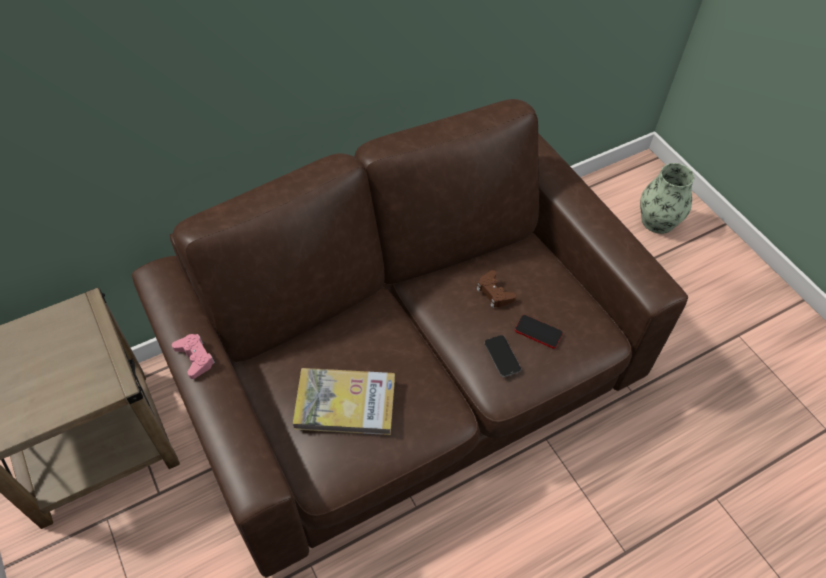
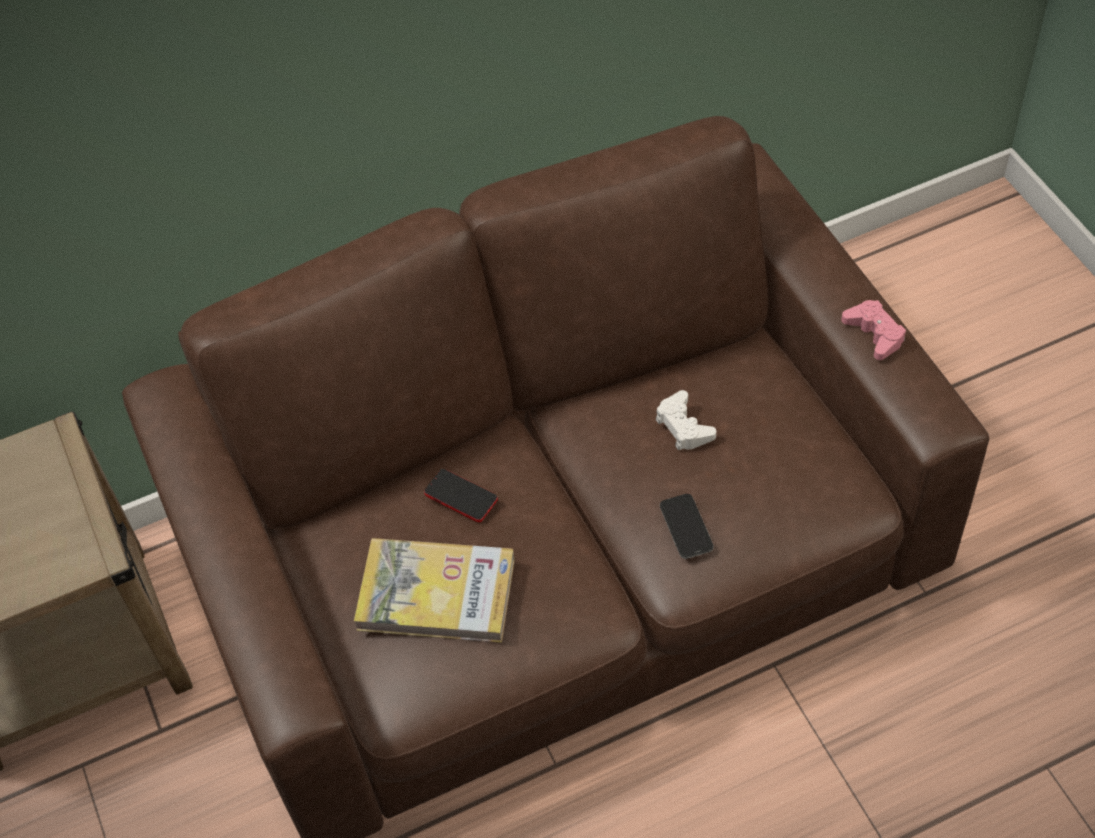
camera: 10 degrees right, 0 degrees up
pink game controller [172,334,215,379] -> pink game controller moved to [842,300,906,360]
brown game controller [477,270,516,308] -> white game controller [656,390,716,450]
phone [515,315,563,349] -> phone moved to [424,469,498,522]
vase [640,163,694,234] -> none

